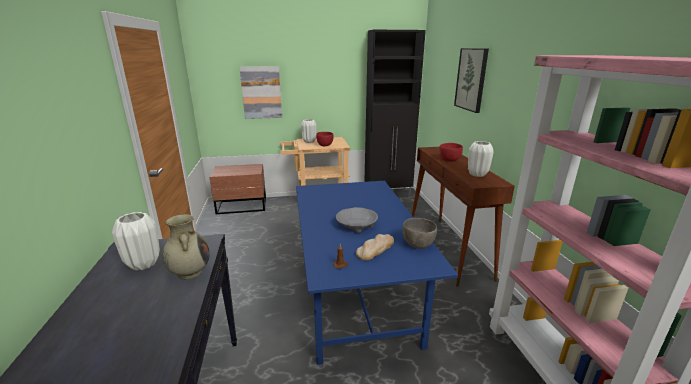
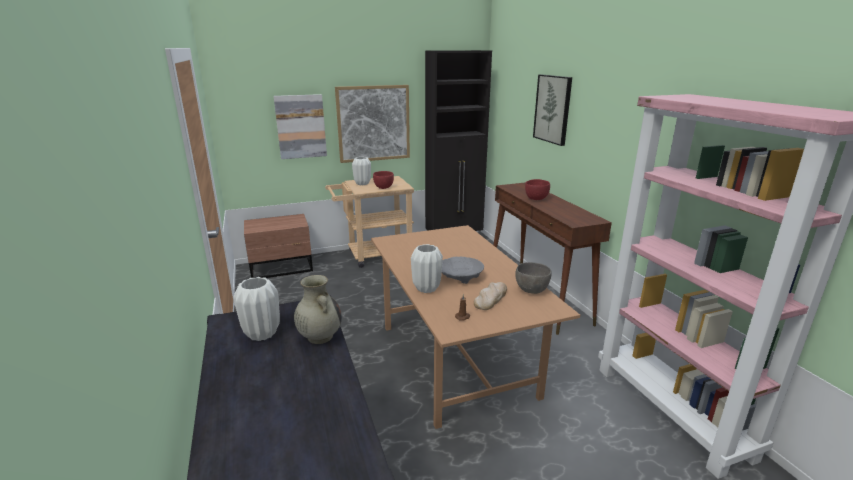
camera: 10 degrees left, 0 degrees up
blue dining table [296,181,458,365] -> brown dining table [371,225,580,429]
white vase [468,141,494,177] -> white vase moved to [411,244,443,293]
none -> picture [335,85,410,163]

